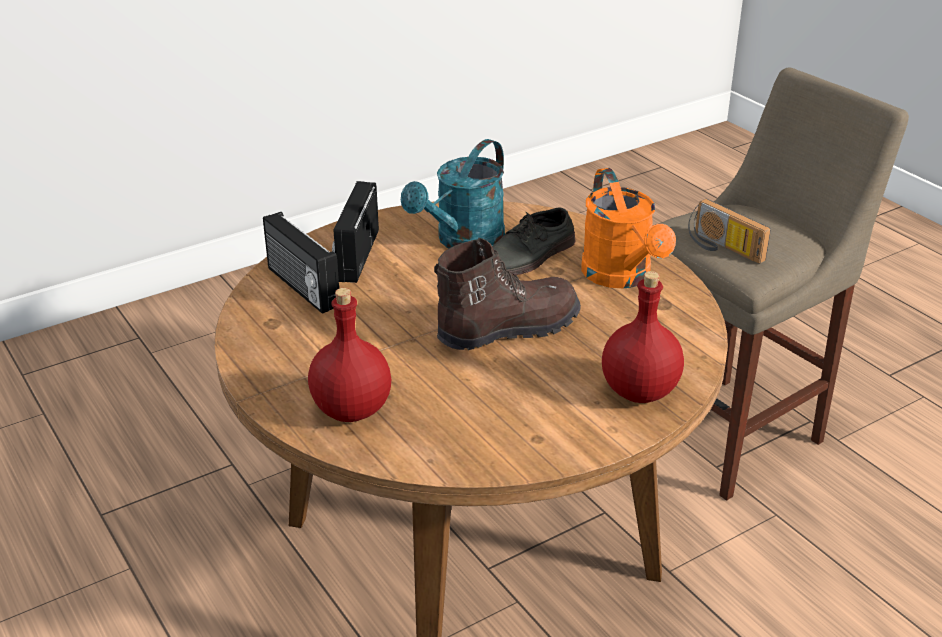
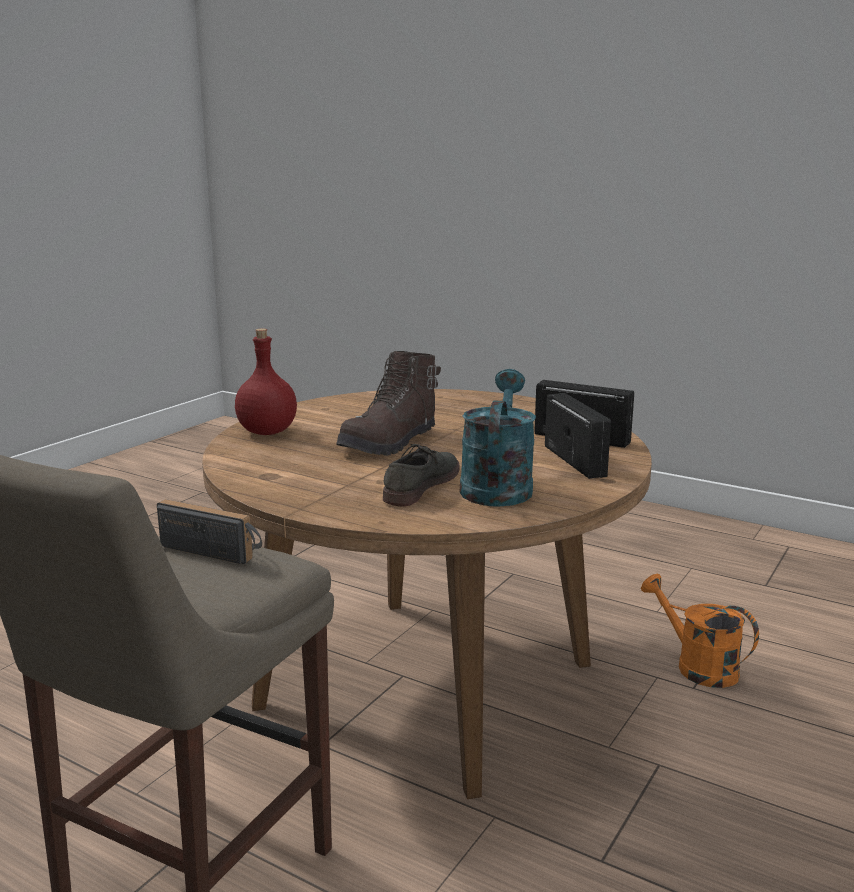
camera: 155 degrees right, 15 degrees down
red bottle [308,288,391,422] -> none
orange watering can [581,168,676,288] -> orange watering can moved to [641,574,759,688]

